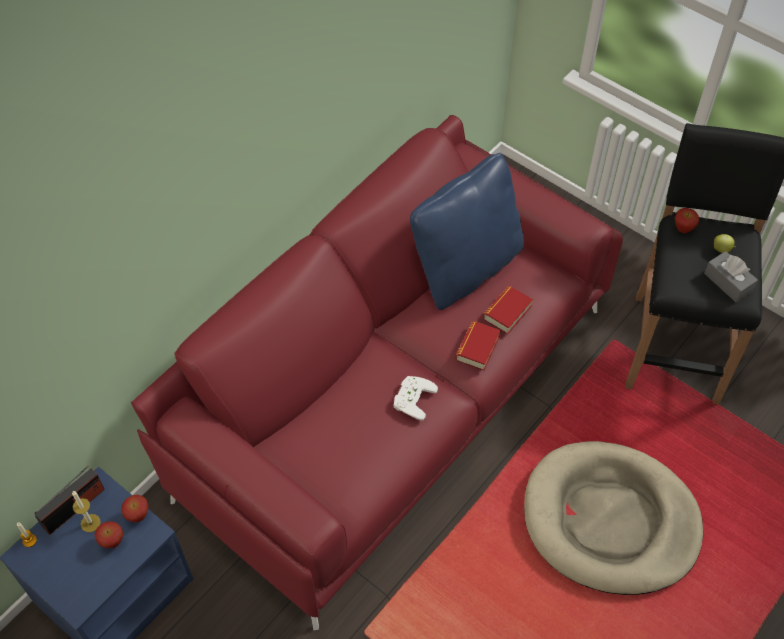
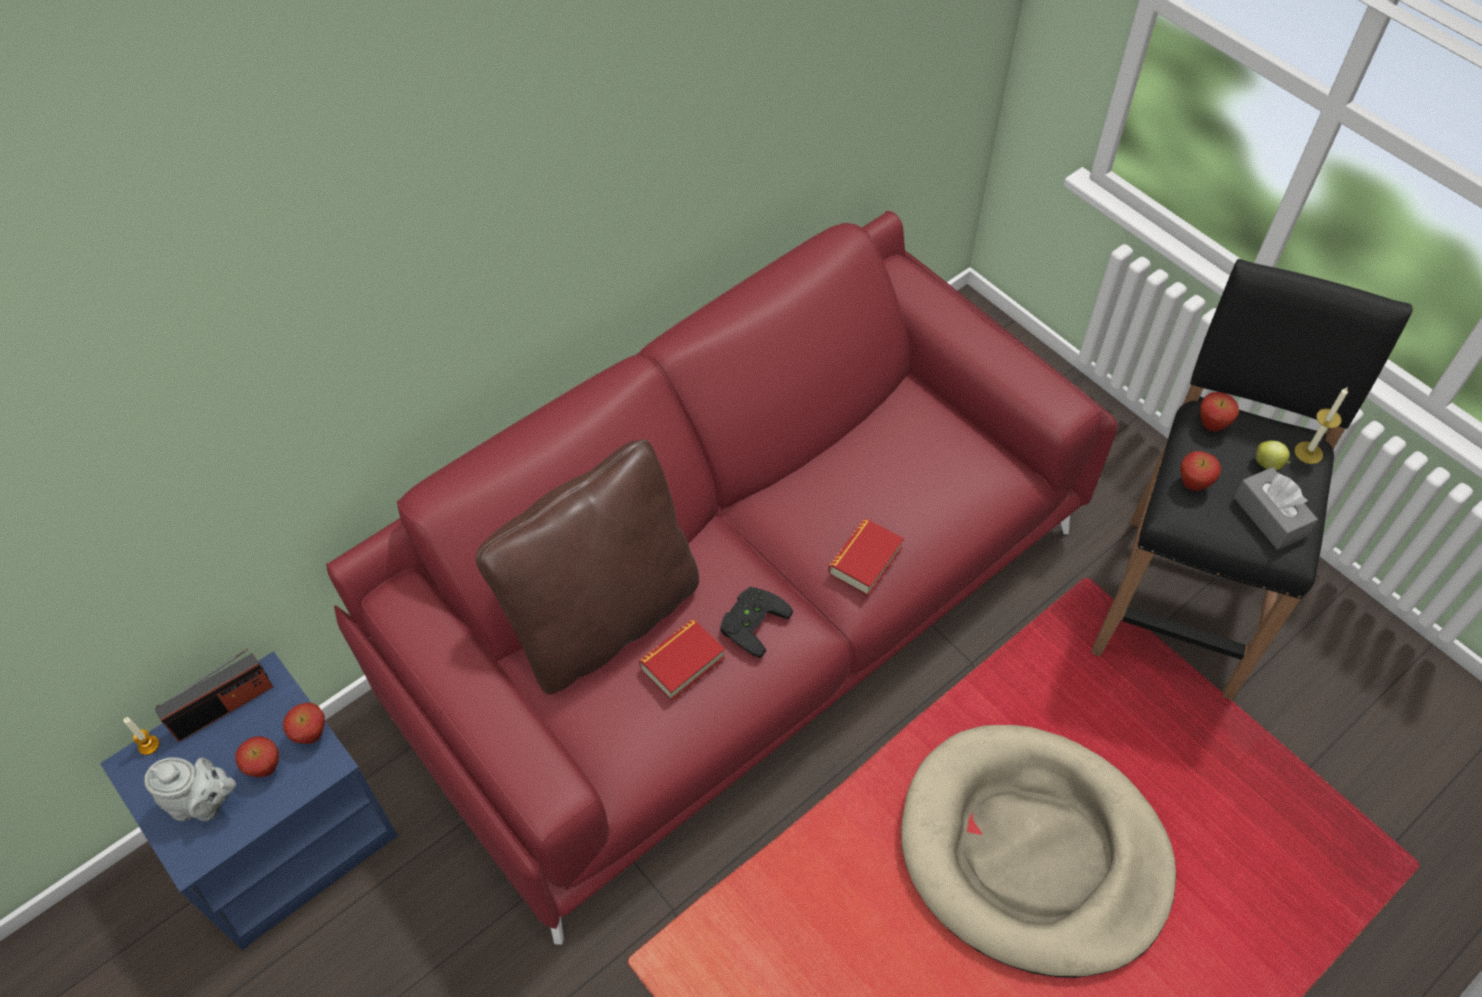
camera: 10 degrees right, 0 degrees up
candle [72,491,101,532] -> candle moved to [1295,387,1348,464]
white game controller [394,376,438,421] -> black game controller [720,587,793,658]
blue pillow [410,153,524,310] -> none
book [483,286,533,334] -> book moved to [639,619,725,701]
none -> grey teapot [145,757,236,821]
none -> brown pillow [476,439,699,694]
none -> apple [1180,451,1221,491]

